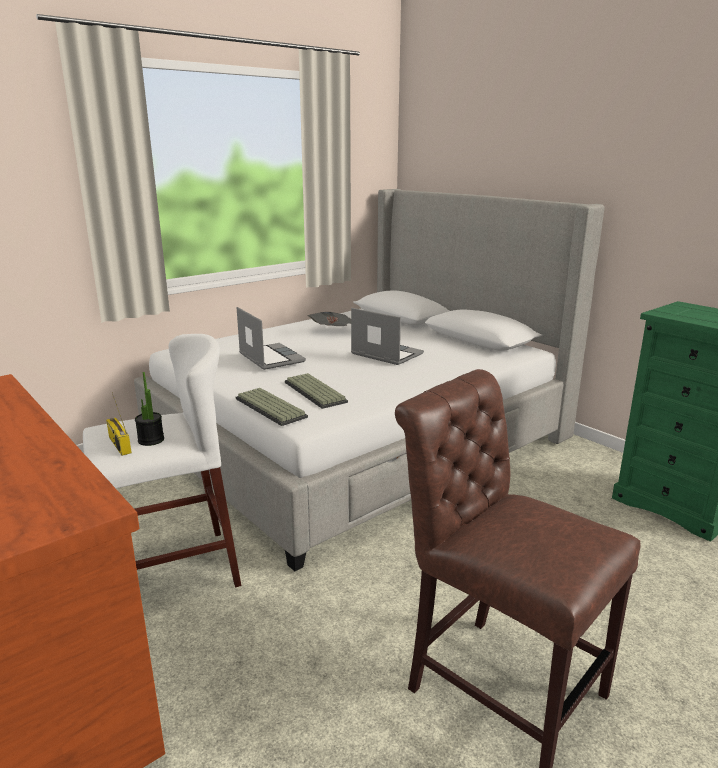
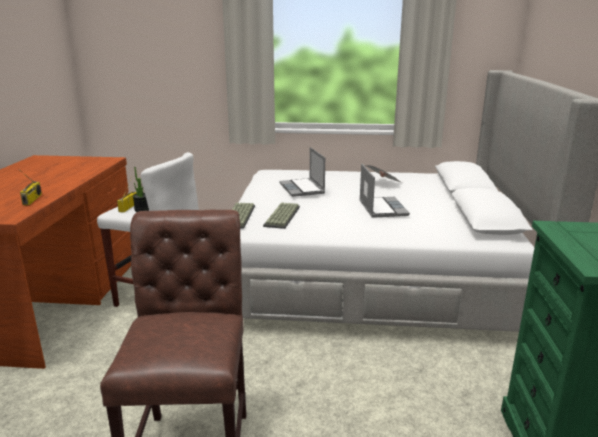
camera: 45 degrees right, 0 degrees up
laptop [237,307,306,370] -> laptop turned 150 degrees clockwise [279,147,325,197]
none -> radio [20,172,42,205]

